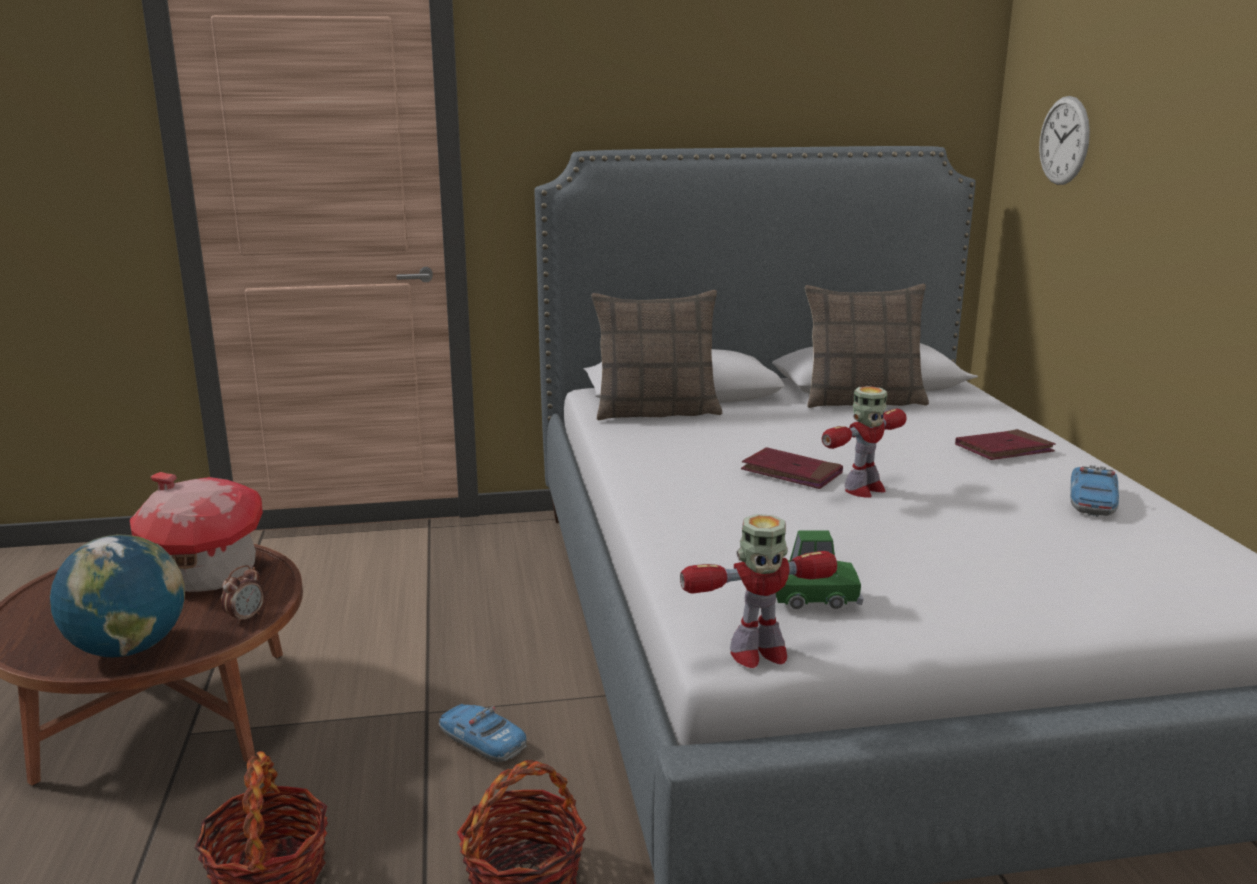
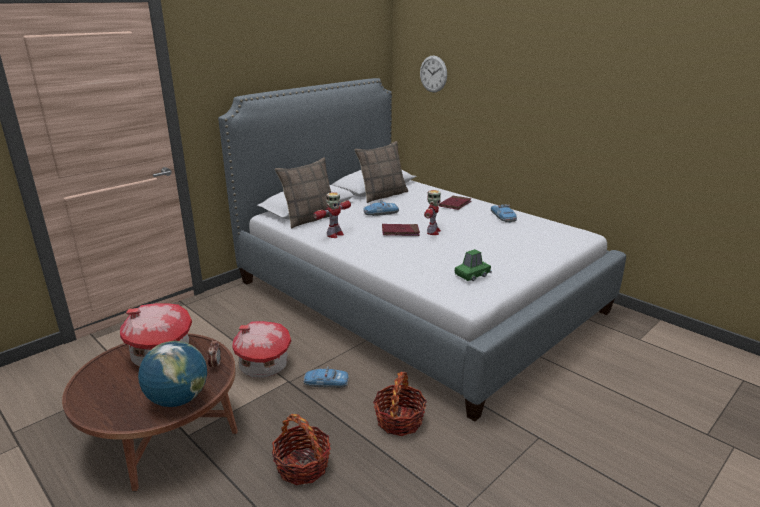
camera: 35 degrees left, 5 degrees up
toy robot [680,514,837,668] -> toy robot moved to [313,192,351,238]
none -> toy house [232,321,291,378]
none -> toy car [363,200,399,216]

